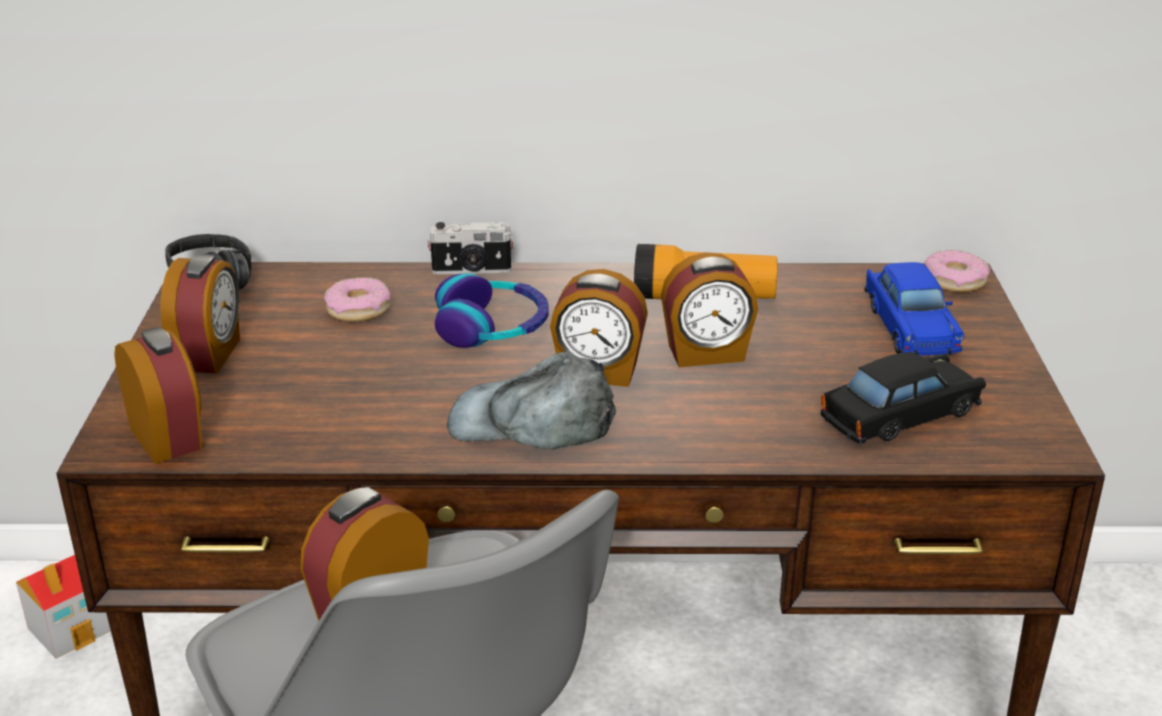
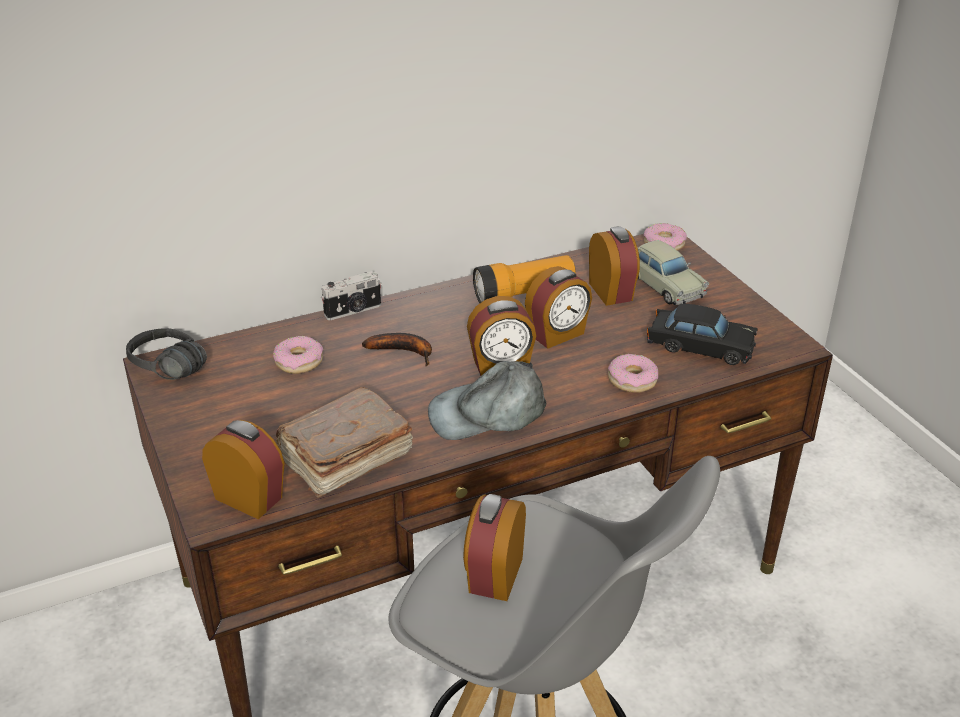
camera: 25 degrees left, 5 degrees up
toy house [16,555,111,659] -> none
alarm clock [160,254,240,374] -> alarm clock moved to [589,226,640,306]
headphones [435,273,549,348] -> banana [362,333,432,366]
black toy car [821,352,986,444] -> black toy car turned 75 degrees clockwise [647,304,758,365]
blue toy car [864,262,965,356] -> beige toy car [638,240,709,305]
none -> brown book [275,387,413,498]
none -> donut [608,354,658,393]

